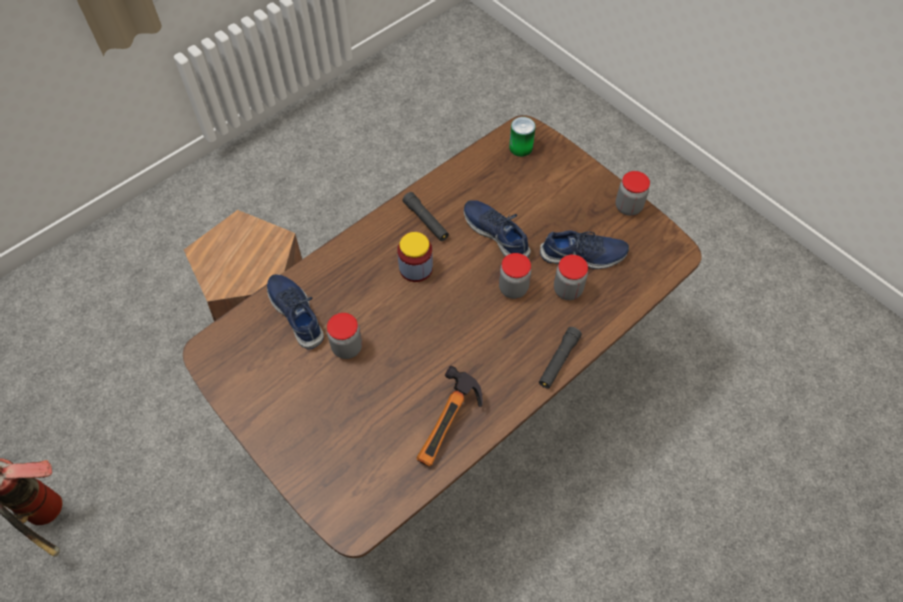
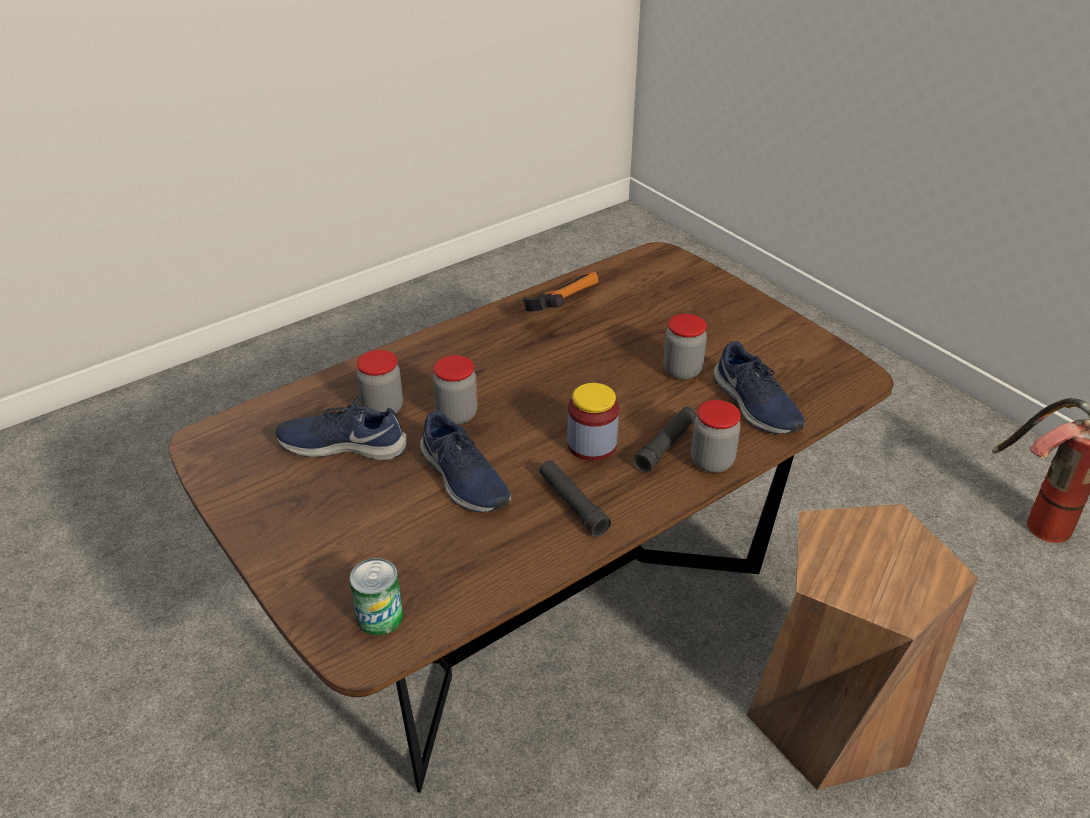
camera: 175 degrees left, 20 degrees down
black flashlight [539,327,582,389] -> black flashlight moved to [633,406,697,473]
jar [616,171,650,216] -> jar moved to [691,400,741,473]

